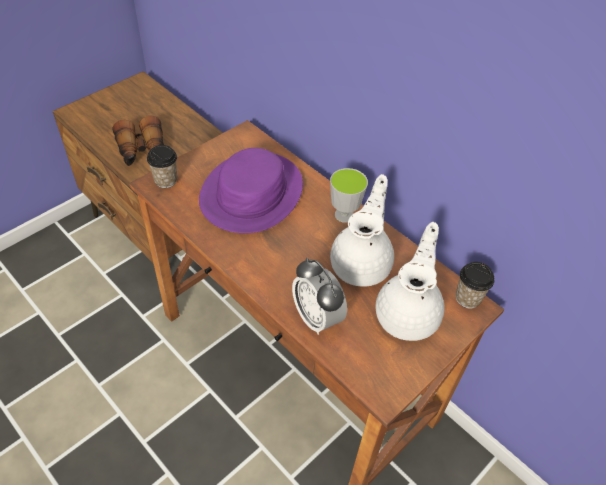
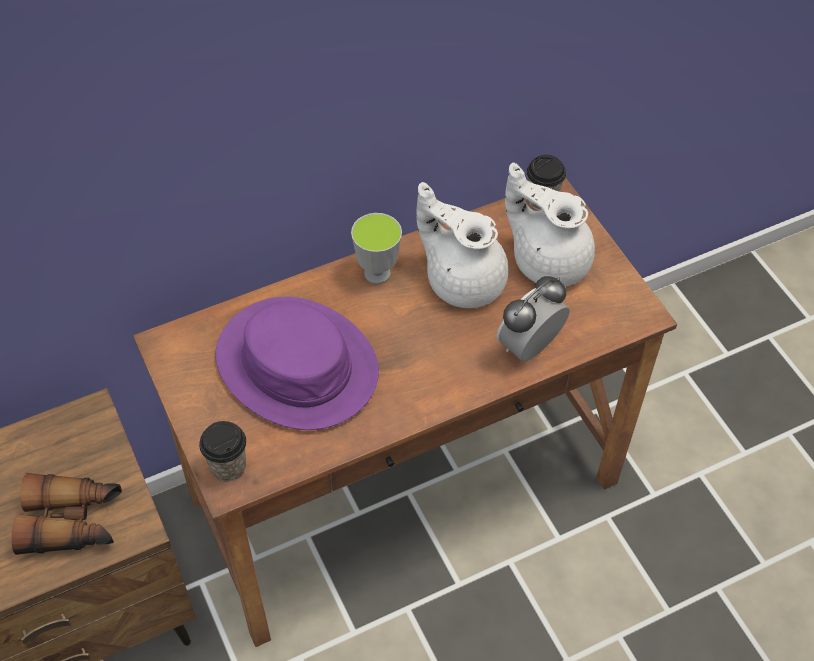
camera: 70 degrees left, 5 degrees up
alarm clock [292,258,347,335] -> alarm clock turned 150 degrees clockwise [497,276,570,362]

